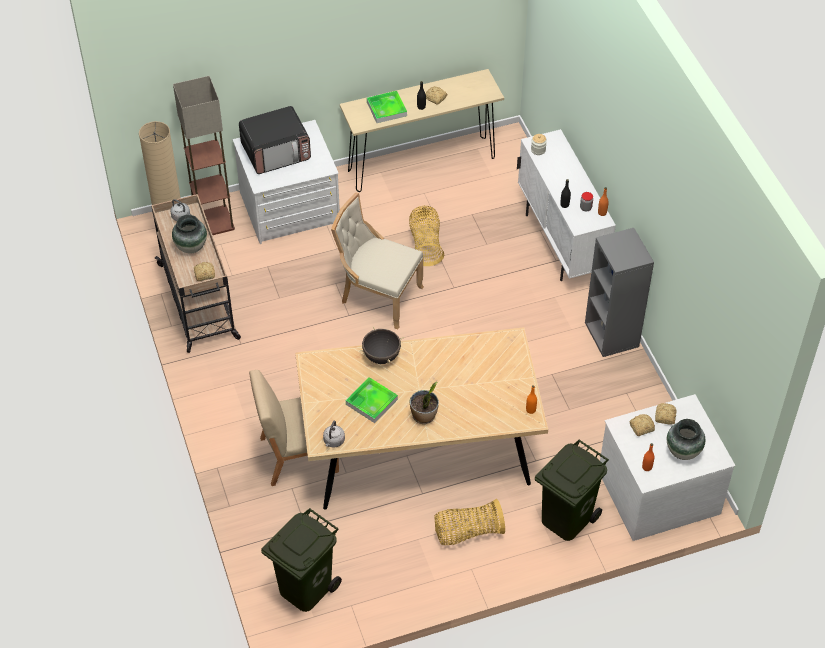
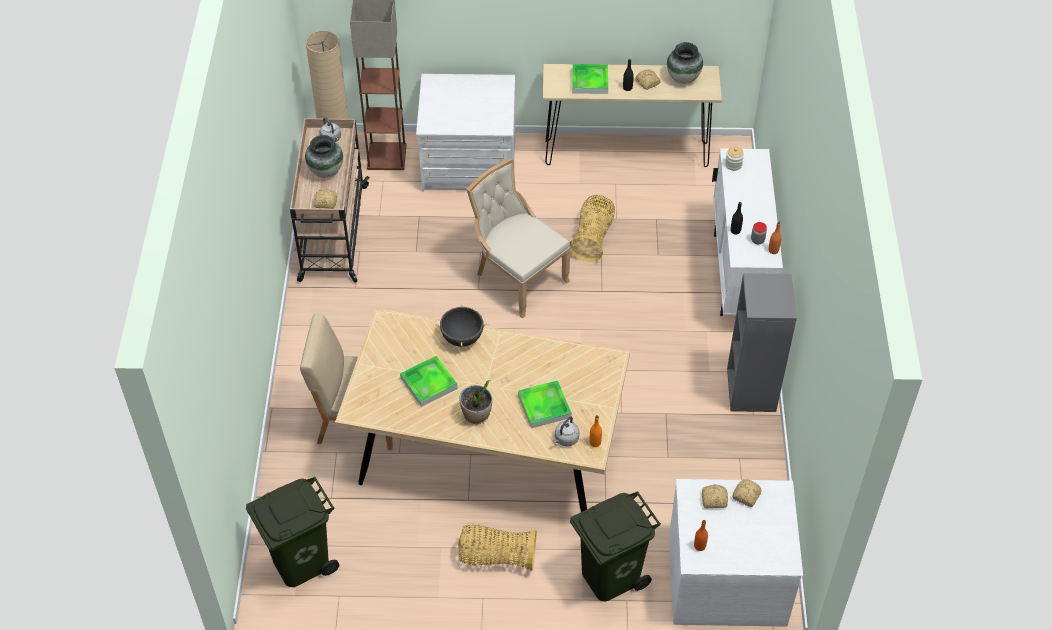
camera: 20 degrees right, 0 degrees up
microwave [239,106,311,174] -> none
grey kettle [323,421,345,447] -> grey kettle moved to [553,416,580,446]
vase [667,419,705,460] -> vase moved to [667,42,703,84]
none -> tray [518,380,572,428]

